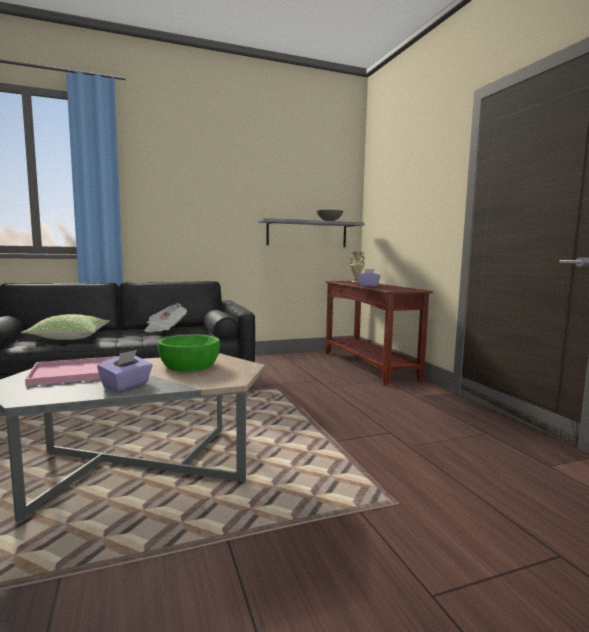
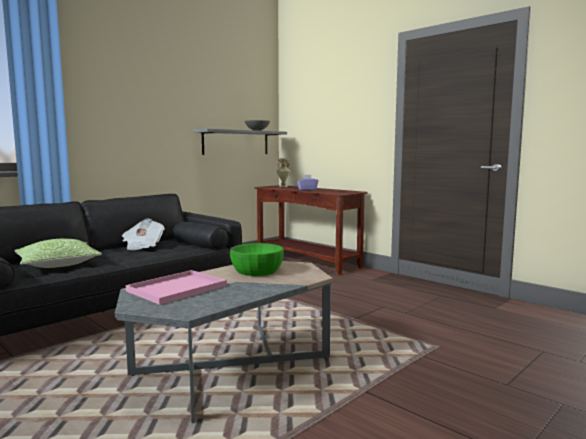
camera: 25 degrees left, 0 degrees up
purple tissue box [97,350,153,391] -> none

